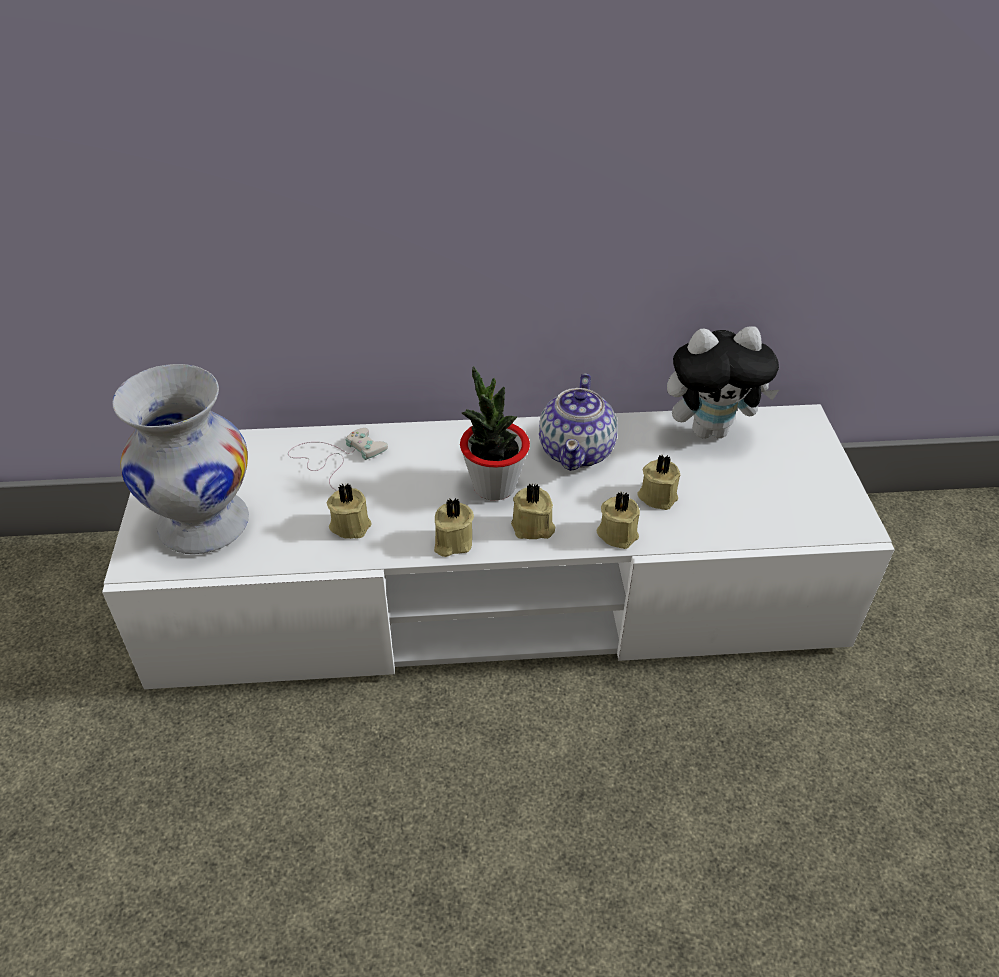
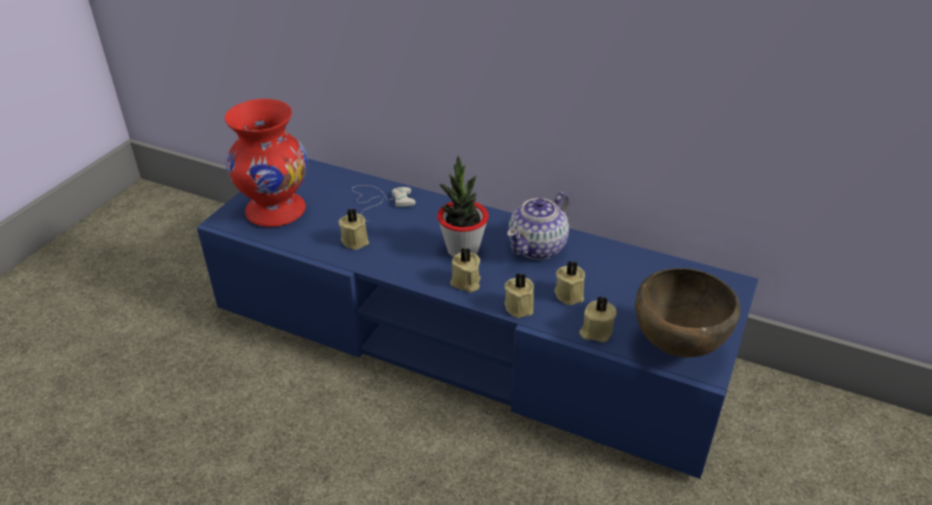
camera: 30 degrees right, 5 degrees down
white tv stand [102,404,895,689] -> blue tv stand [197,158,758,479]
white vase [113,364,249,554] -> red vase [225,99,308,227]
beige candle [434,498,474,557] -> beige candle moved to [579,296,617,343]
plush toy [667,326,779,439] -> none
none -> brown bowl [635,268,740,358]

